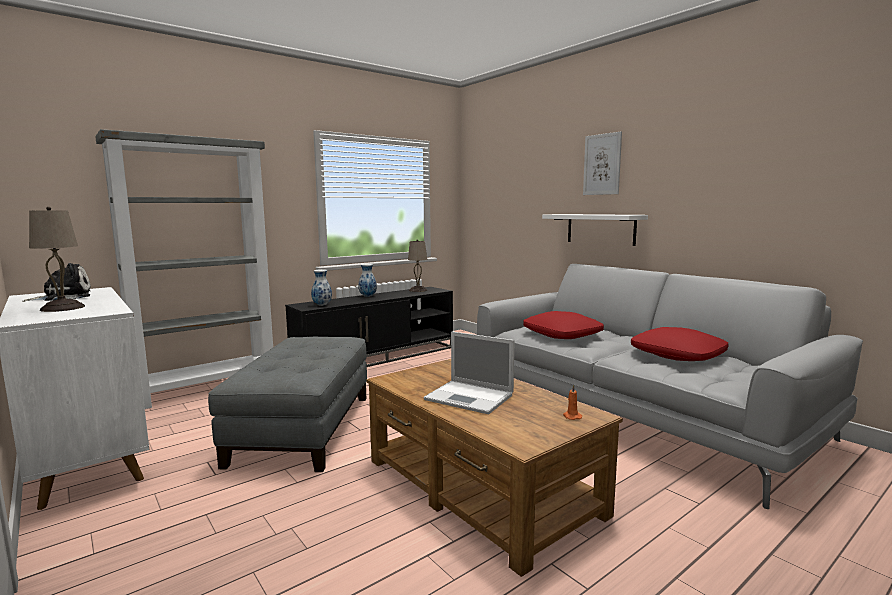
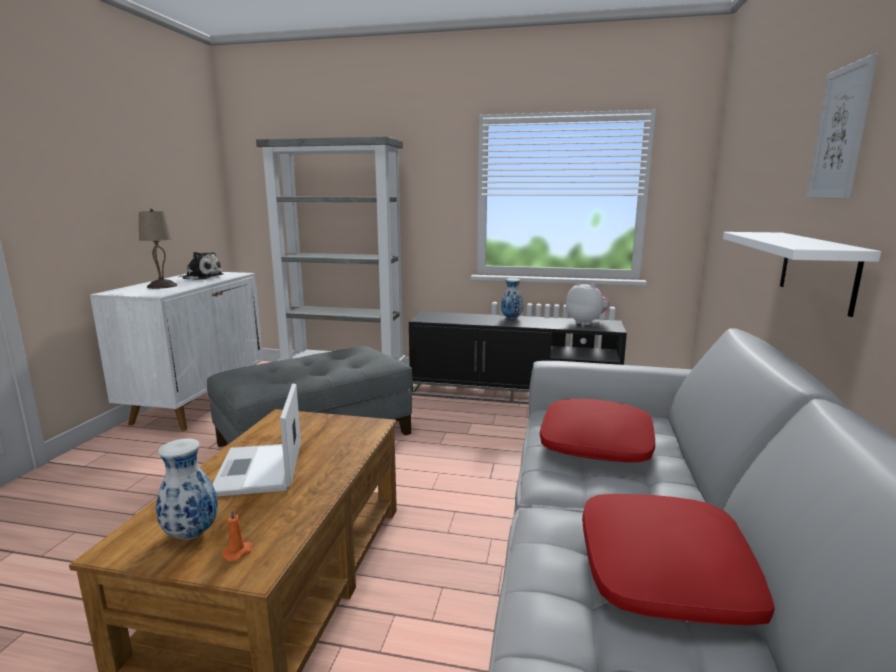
camera: 50 degrees right, 5 degrees up
vase [311,269,332,306] -> vase moved to [156,439,218,540]
beige table lamp [408,240,427,292] -> plush toy [566,282,609,325]

